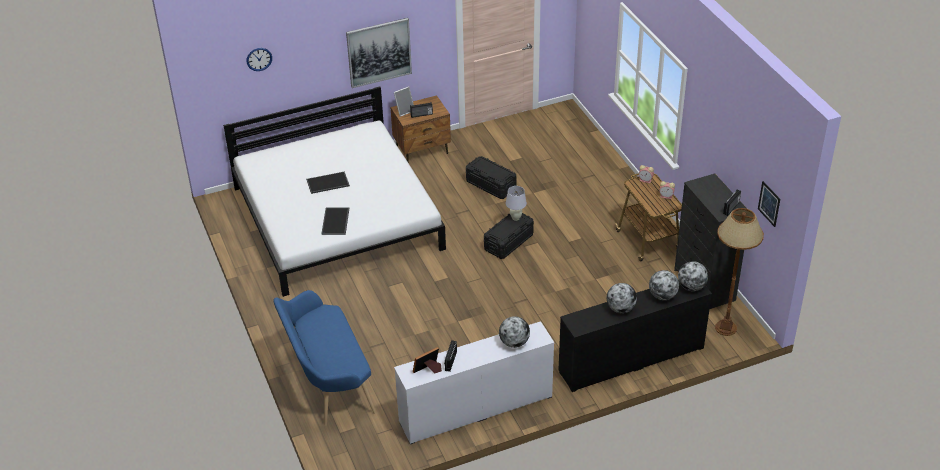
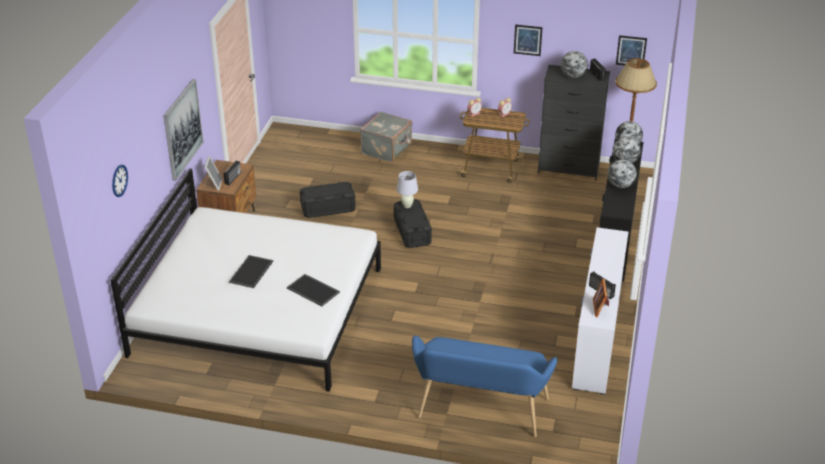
camera: 55 degrees left, 5 degrees down
globe [499,316,530,348] -> globe moved to [561,51,588,78]
none -> grey suitcase [360,111,412,162]
none -> picture [514,24,543,56]

